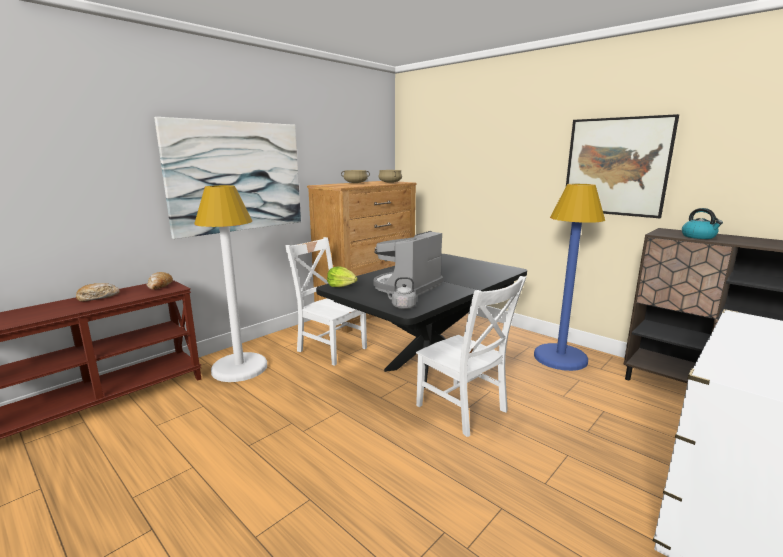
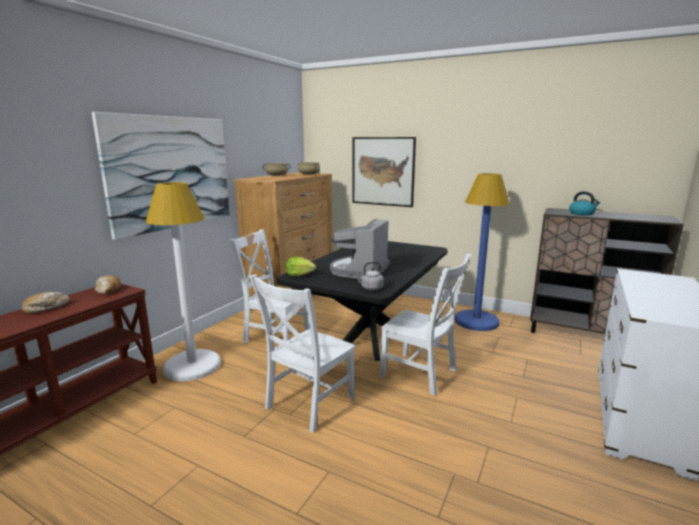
camera: 15 degrees left, 0 degrees up
picture [566,114,679,218] -> picture moved to [352,137,416,207]
none -> white chair [250,275,356,433]

